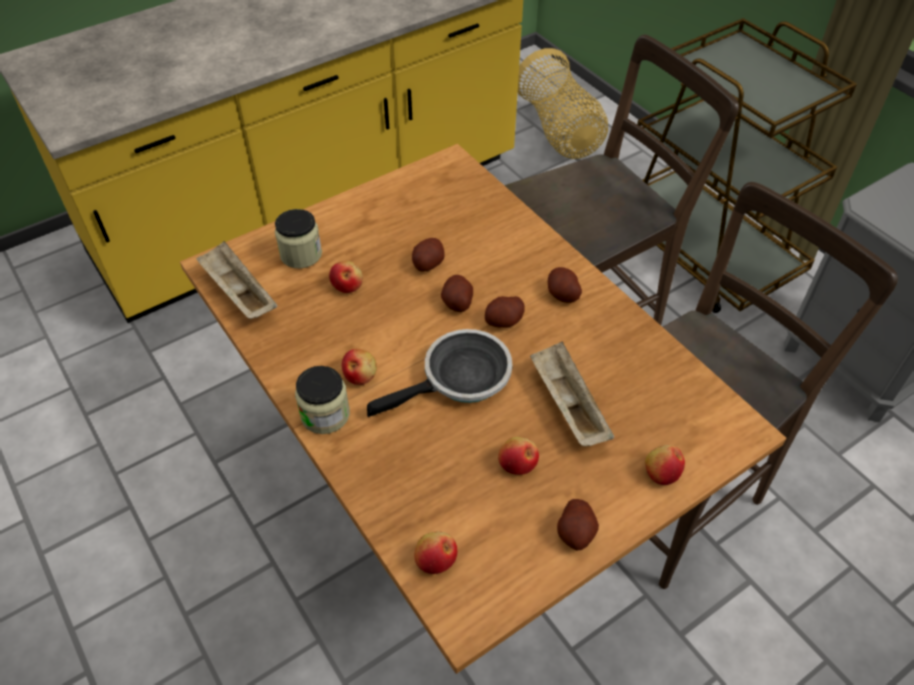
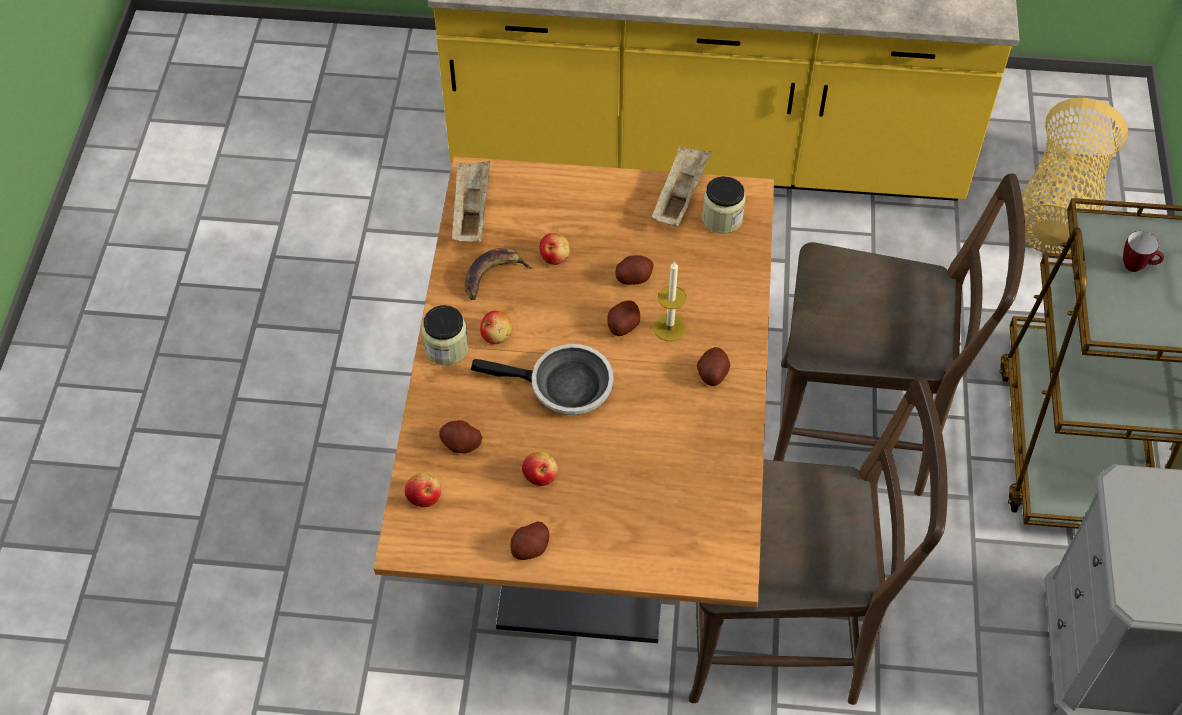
camera: 40 degrees right, 5 degrees up
jar [275,209,322,268] -> jar moved to [702,176,746,234]
potato [485,296,525,328] -> potato moved to [439,420,483,453]
beige tray [530,341,614,446] -> beige tray moved to [652,146,711,226]
apple [645,445,685,485] -> none
none -> banana [464,248,532,300]
none -> candle [654,261,686,342]
none -> mug [1123,231,1164,272]

